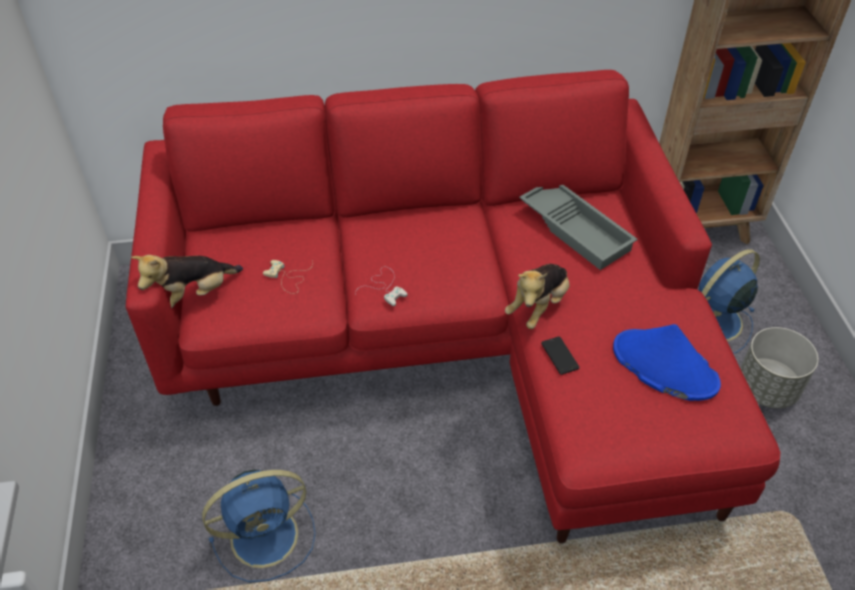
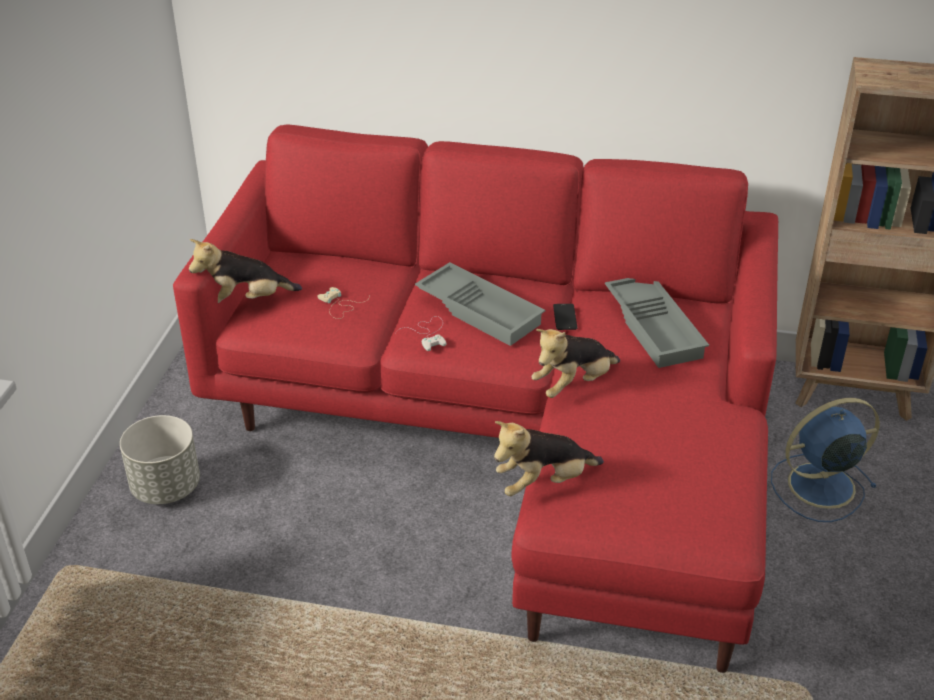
camera: 20 degrees right, 10 degrees down
blue fan [202,469,316,582] -> none
phone [541,337,579,375] -> phone moved to [553,304,577,330]
blue hat [613,324,721,401] -> none
grey planter [740,327,818,408] -> grey planter moved to [120,415,200,504]
none -> grey tray [415,262,545,346]
none -> plush toy [494,421,604,496]

